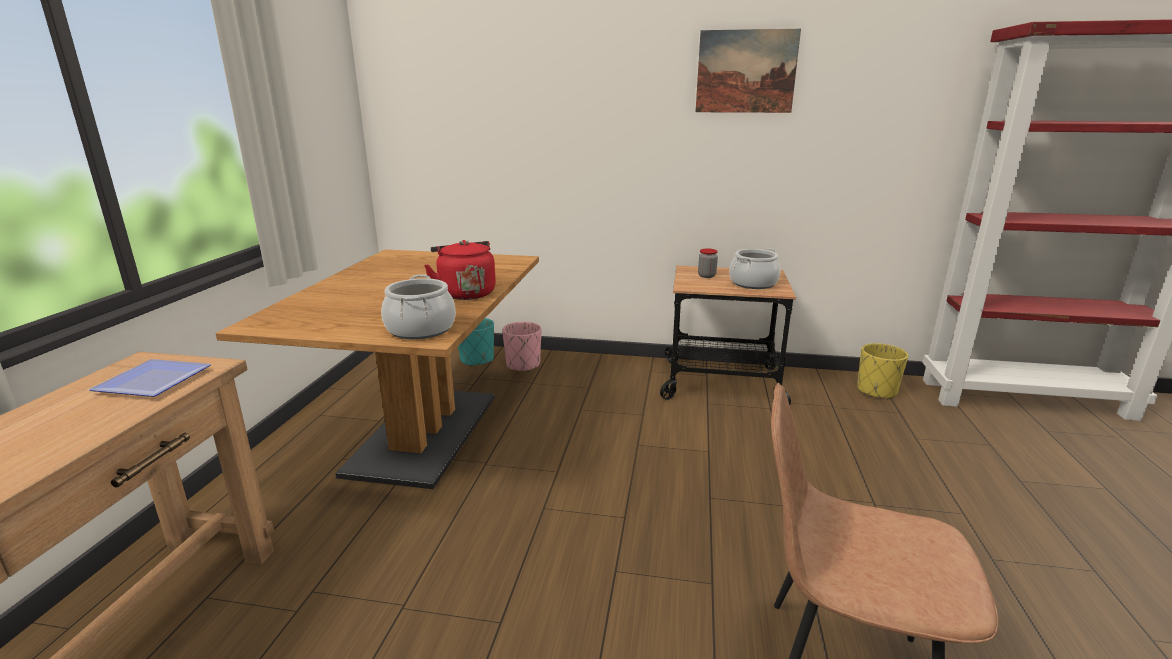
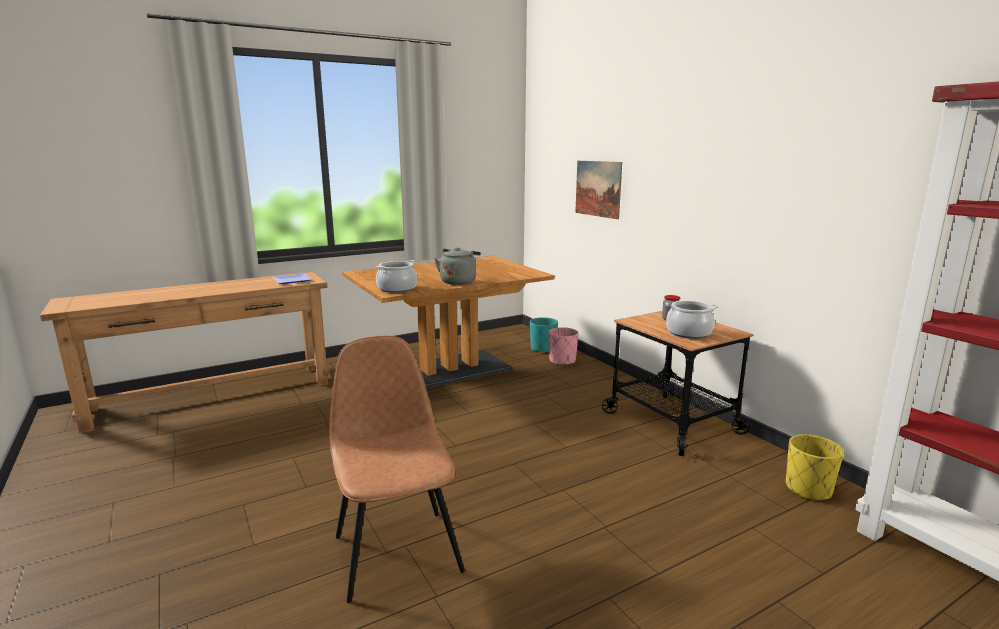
camera: 50 degrees right, 5 degrees down
red kettle [424,240,496,300] -> grey kettle [434,248,481,285]
picture [695,29,801,113] -> picture moved to [575,161,622,219]

